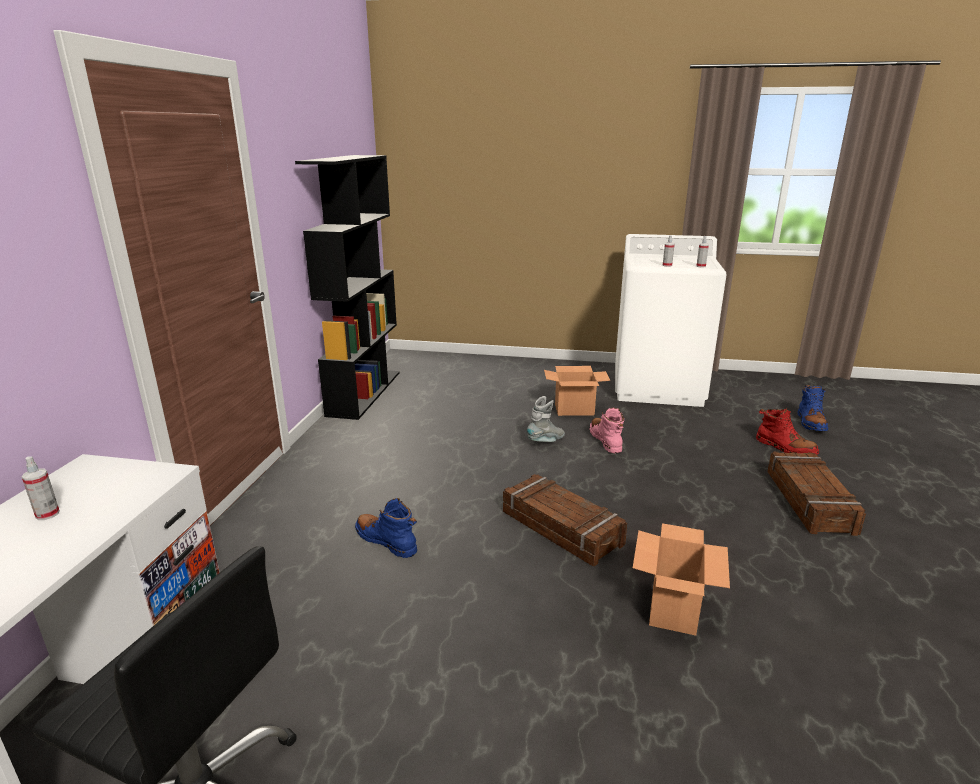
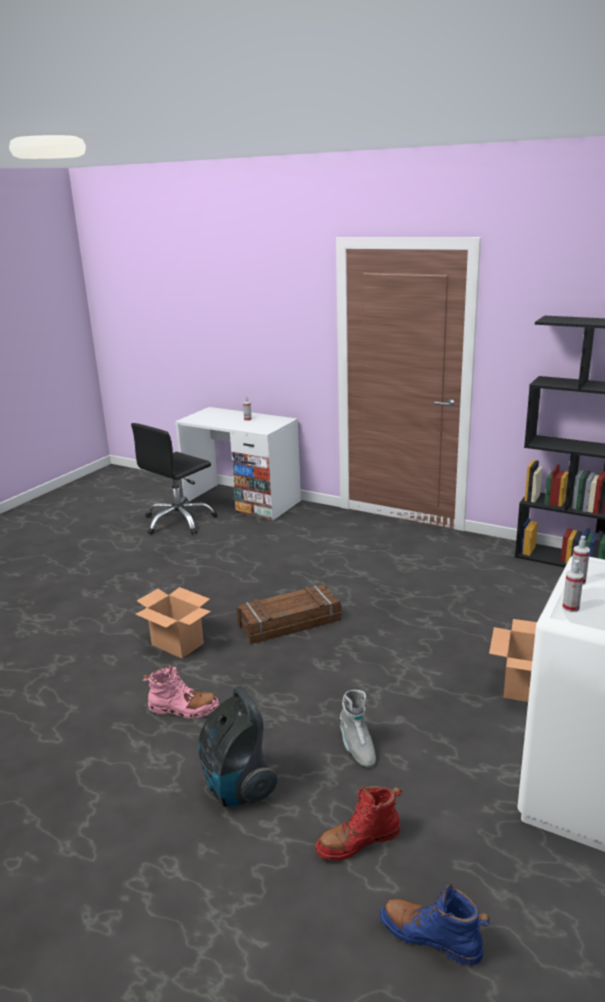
camera: 110 degrees right, 0 degrees up
blue boot [355,498,417,558] -> none
grey boot [527,396,565,442] -> grey boot moved to [340,690,376,768]
pink boot [589,408,624,454] -> pink boot moved to [142,665,219,718]
crate [767,452,866,536] -> vacuum cleaner [198,686,278,807]

